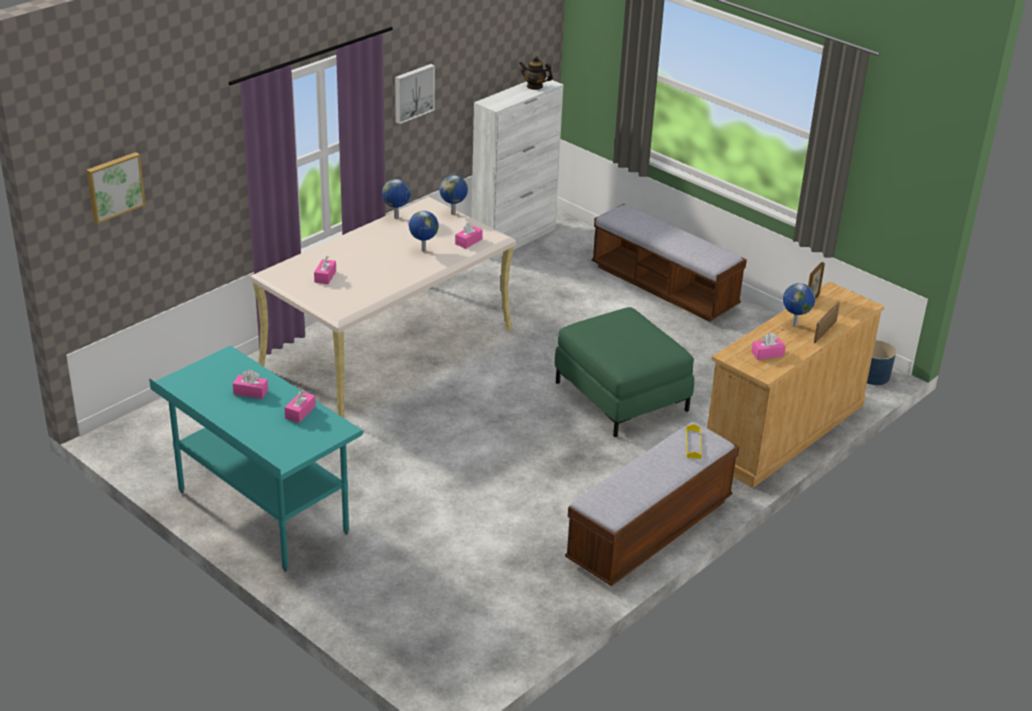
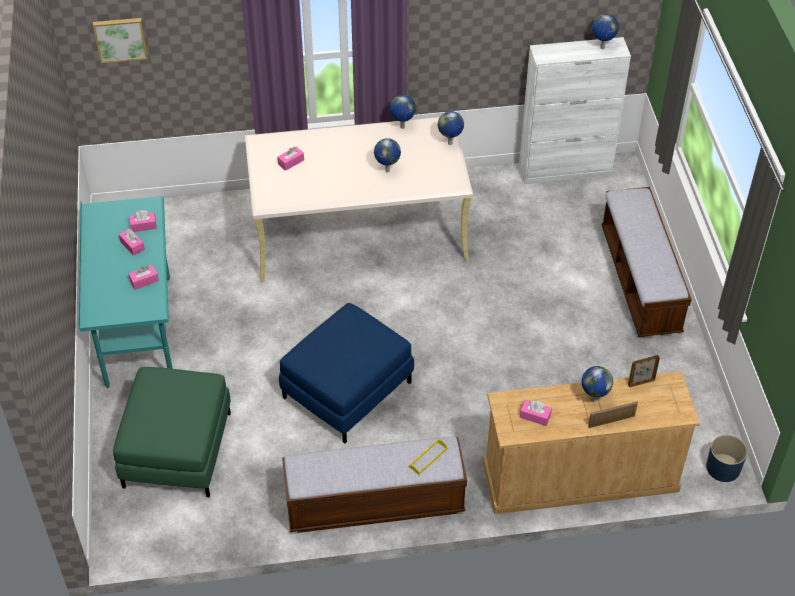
camera: 40 degrees right, 15 degrees up
picture [395,64,435,124] -> none
pink tissue box [455,222,483,249] -> pink tissue box moved to [129,210,157,232]
teapot [519,56,553,90] -> globe [592,14,619,49]
green ottoman [555,307,694,437] -> green ottoman moved to [113,367,231,497]
none -> blue ottoman [279,303,414,443]

